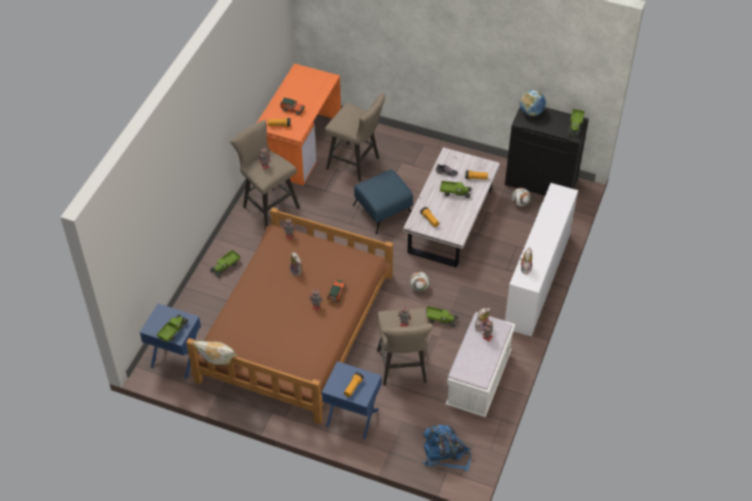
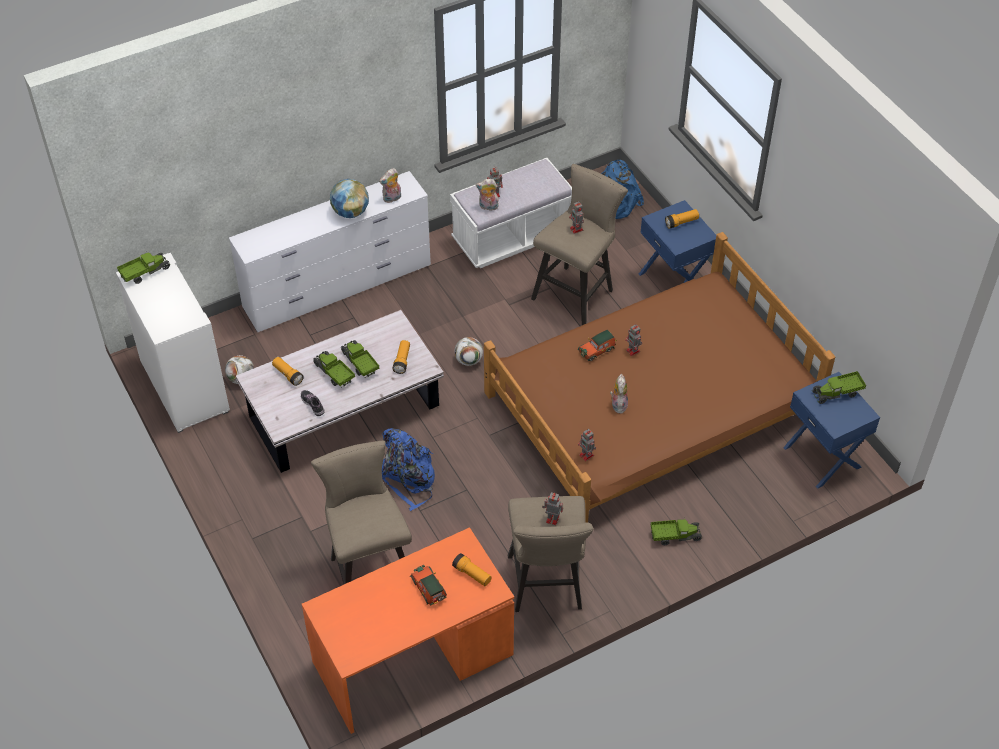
camera: 140 degrees left, 0 degrees up
pillow [192,341,237,365] -> none
blue ottoman [353,169,413,235] -> blue backpack [382,428,435,511]
toy truck [426,306,458,327] -> toy truck moved to [341,340,379,377]
black cabinet [505,107,589,196] -> white cabinet [116,253,230,433]
globe [519,90,546,116] -> globe moved to [330,179,369,218]

